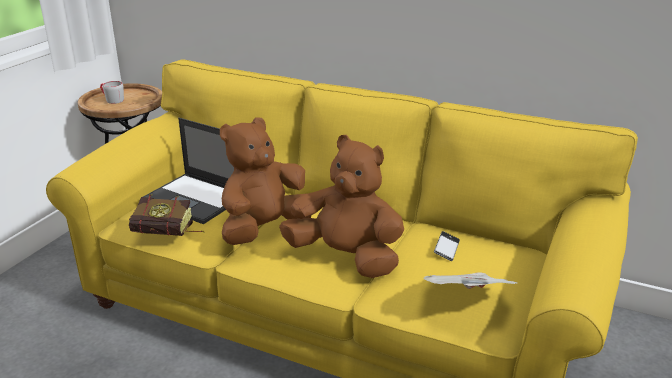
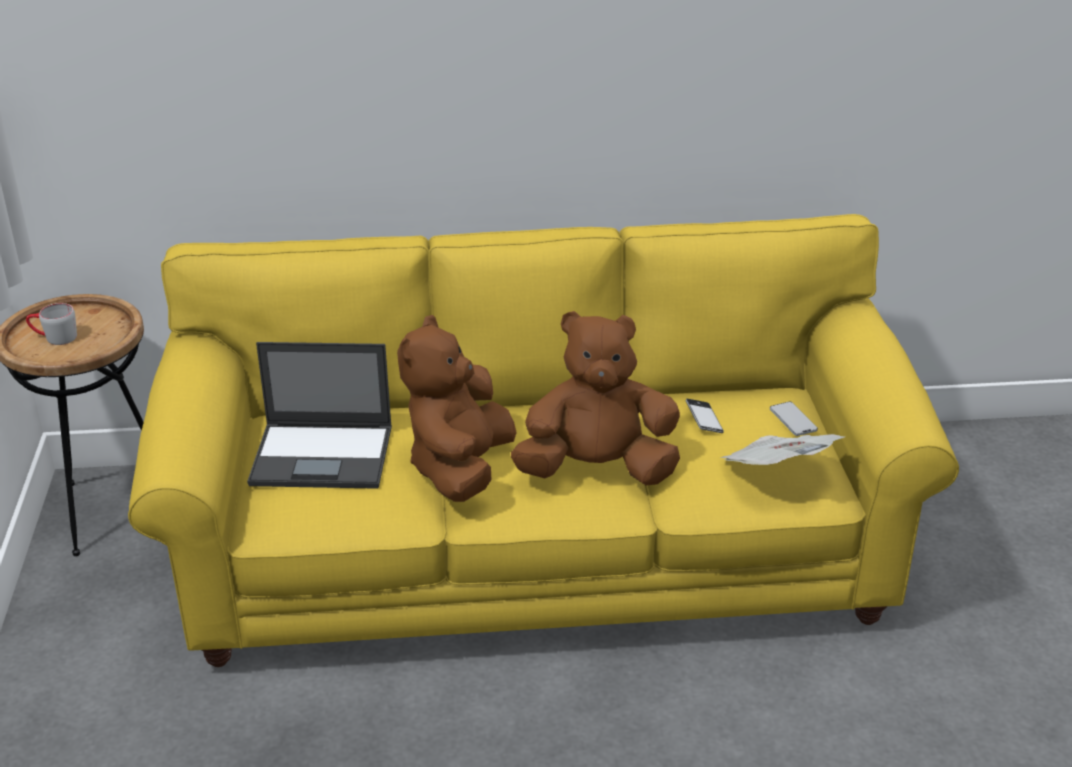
camera: 30 degrees left, 5 degrees up
book [129,194,204,236] -> none
none -> phone [770,401,818,436]

